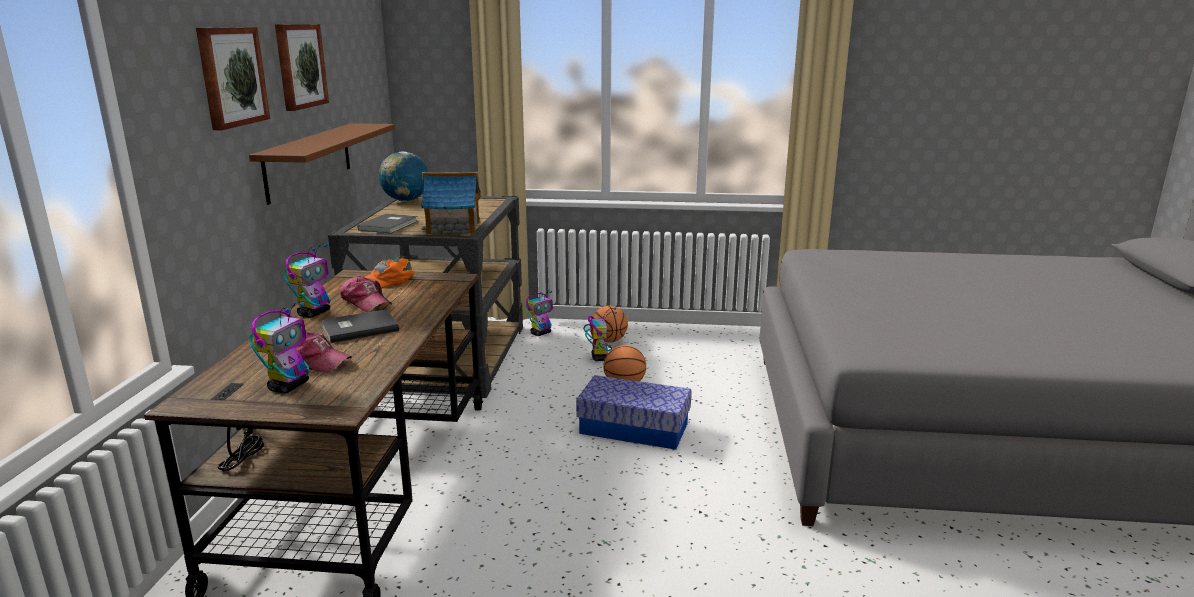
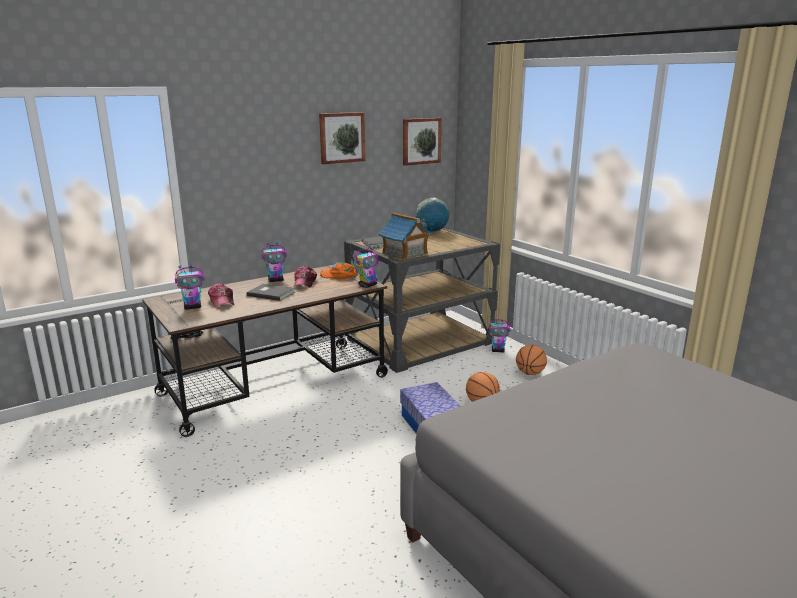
camera: 50 degrees right, 0 degrees up
picture [196,27,270,130] -> picture moved to [403,118,442,166]
brown shelf [249,123,395,205] -> none
toy robot [583,308,617,361] -> toy robot moved to [354,245,379,288]

